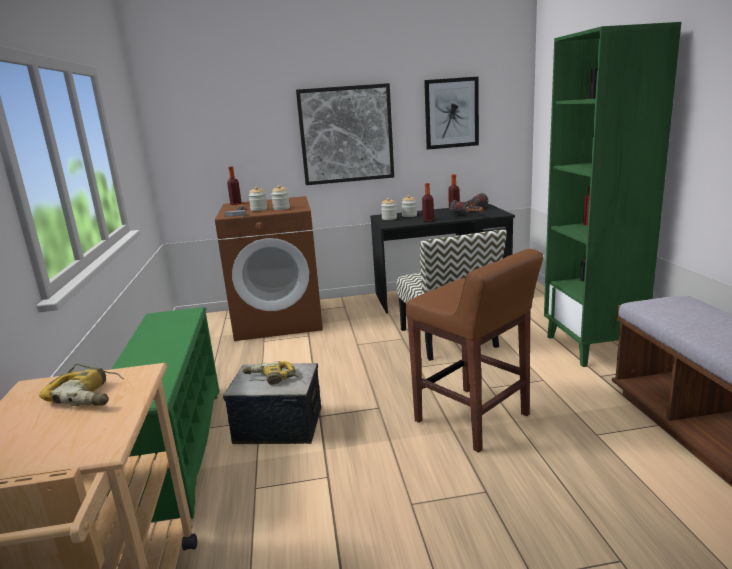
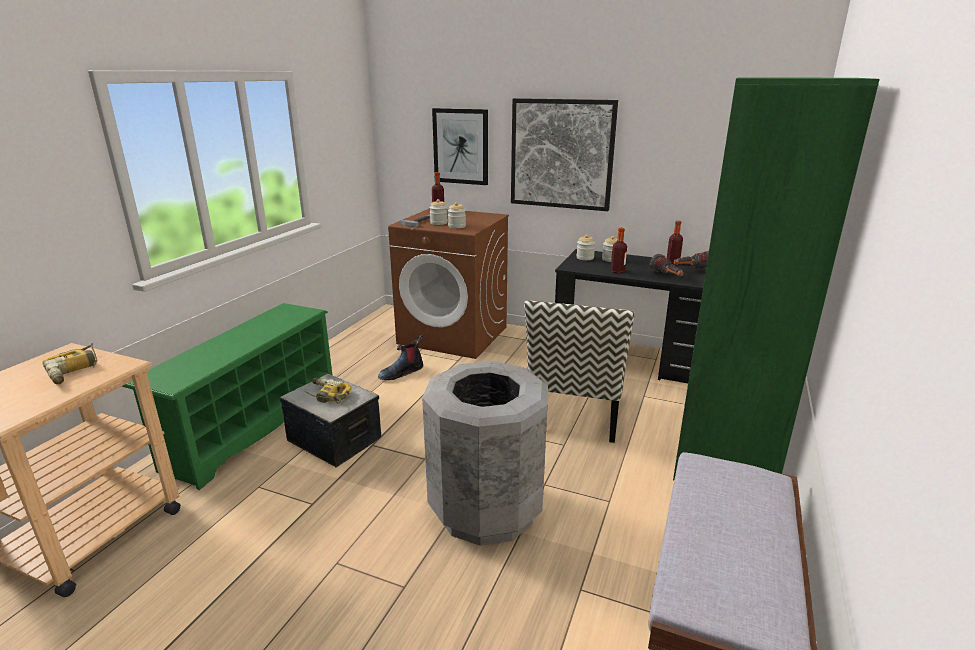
camera: 30 degrees right, 5 degrees up
brown stool [406,249,543,452] -> grey trash can [422,361,548,546]
picture [424,76,479,150] -> picture moved to [432,108,488,185]
none -> boot [378,334,423,380]

